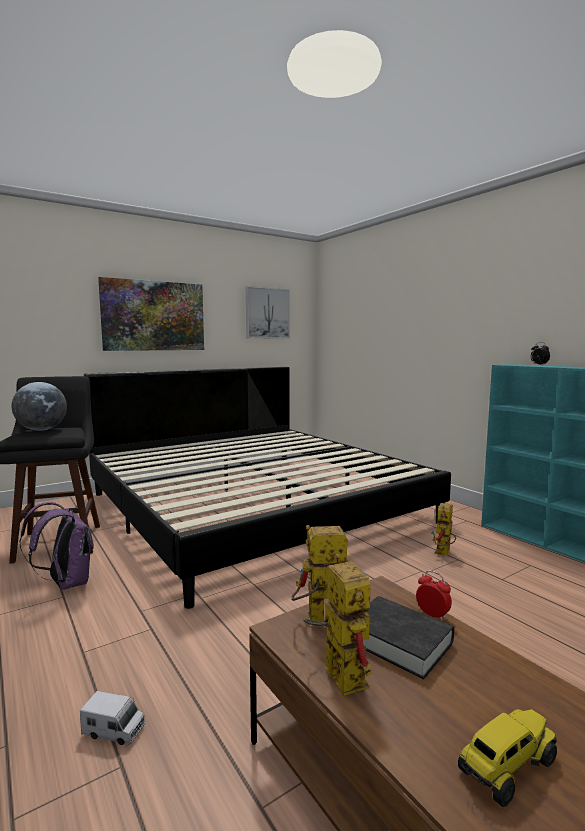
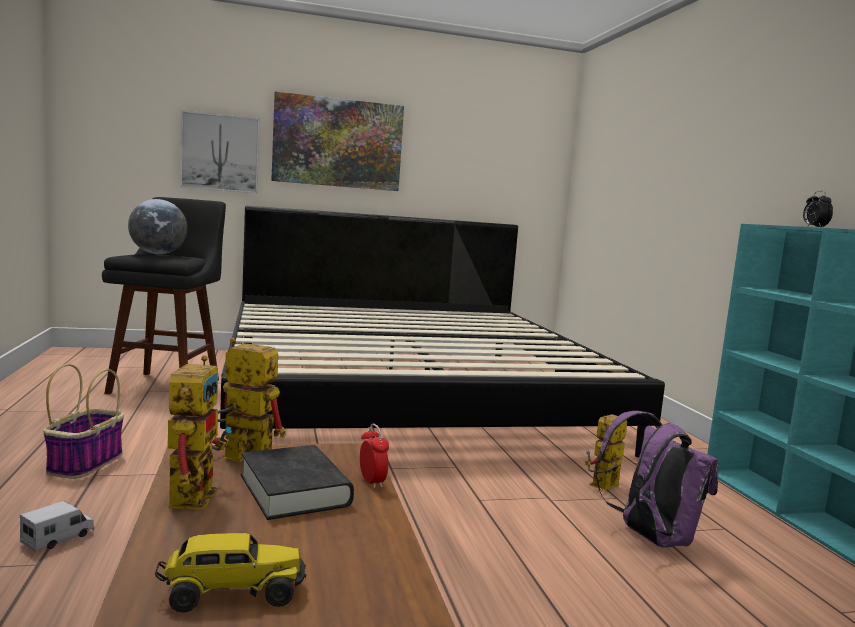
camera: 20 degrees right, 0 degrees up
purple backpack [19,502,94,590] -> purple backpack moved to [595,411,719,548]
toy truck [80,691,145,745] -> toy truck turned 90 degrees counterclockwise [20,501,94,552]
picture [246,286,290,339] -> picture moved to [180,110,260,193]
none -> basket [43,364,124,479]

